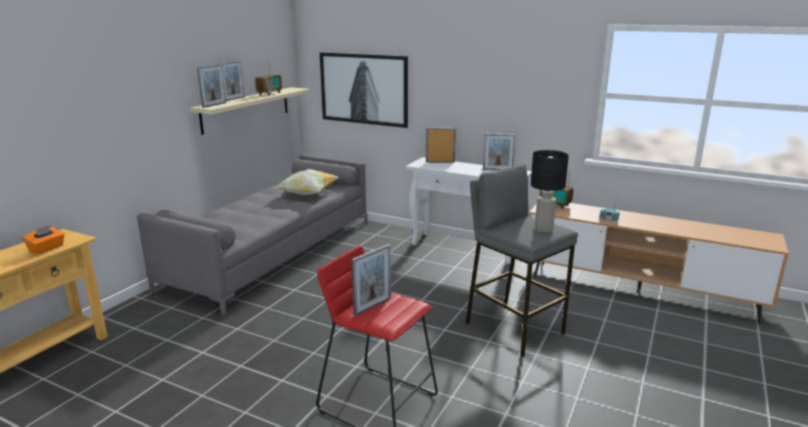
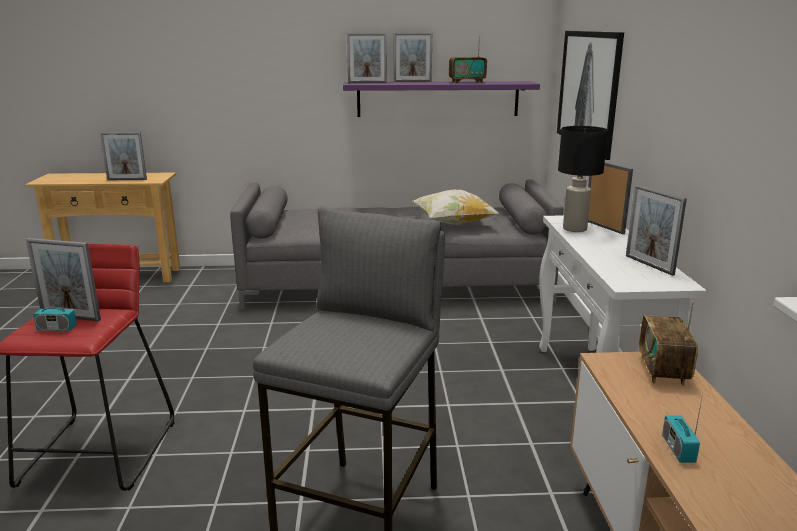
camera: 60 degrees right, 0 degrees up
orange tissue box [22,225,65,254] -> picture frame [100,132,147,180]
beige shelf [190,87,310,135] -> purple shelf [343,81,540,117]
black table lamp [531,150,569,232] -> black table lamp moved to [558,126,608,232]
none -> radio [33,280,77,331]

